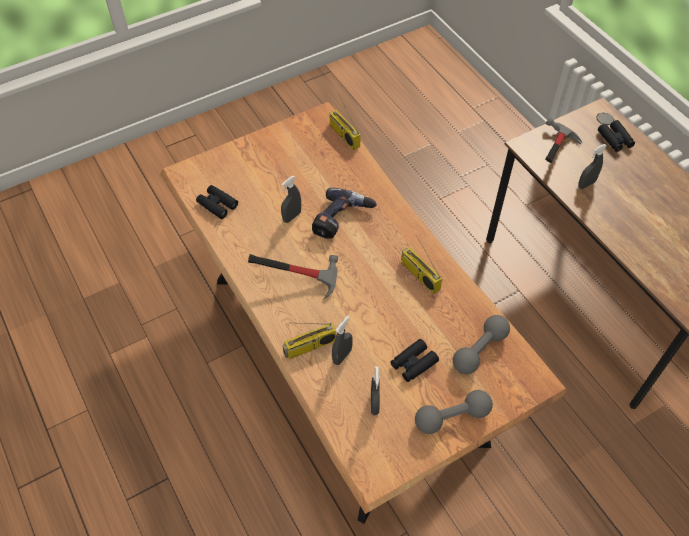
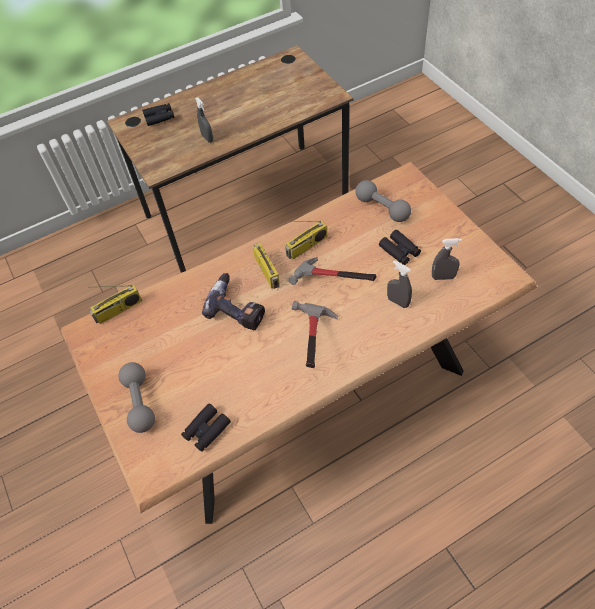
camera: 85 degrees left, 0 degrees up
grey spray bottle [281,176,301,223] -> none
radio [283,323,336,359] -> radio moved to [252,243,280,289]
grey dumbbell [415,390,493,434] -> grey dumbbell moved to [119,362,155,433]
hammer [545,117,582,163] -> hammer moved to [288,257,376,285]

